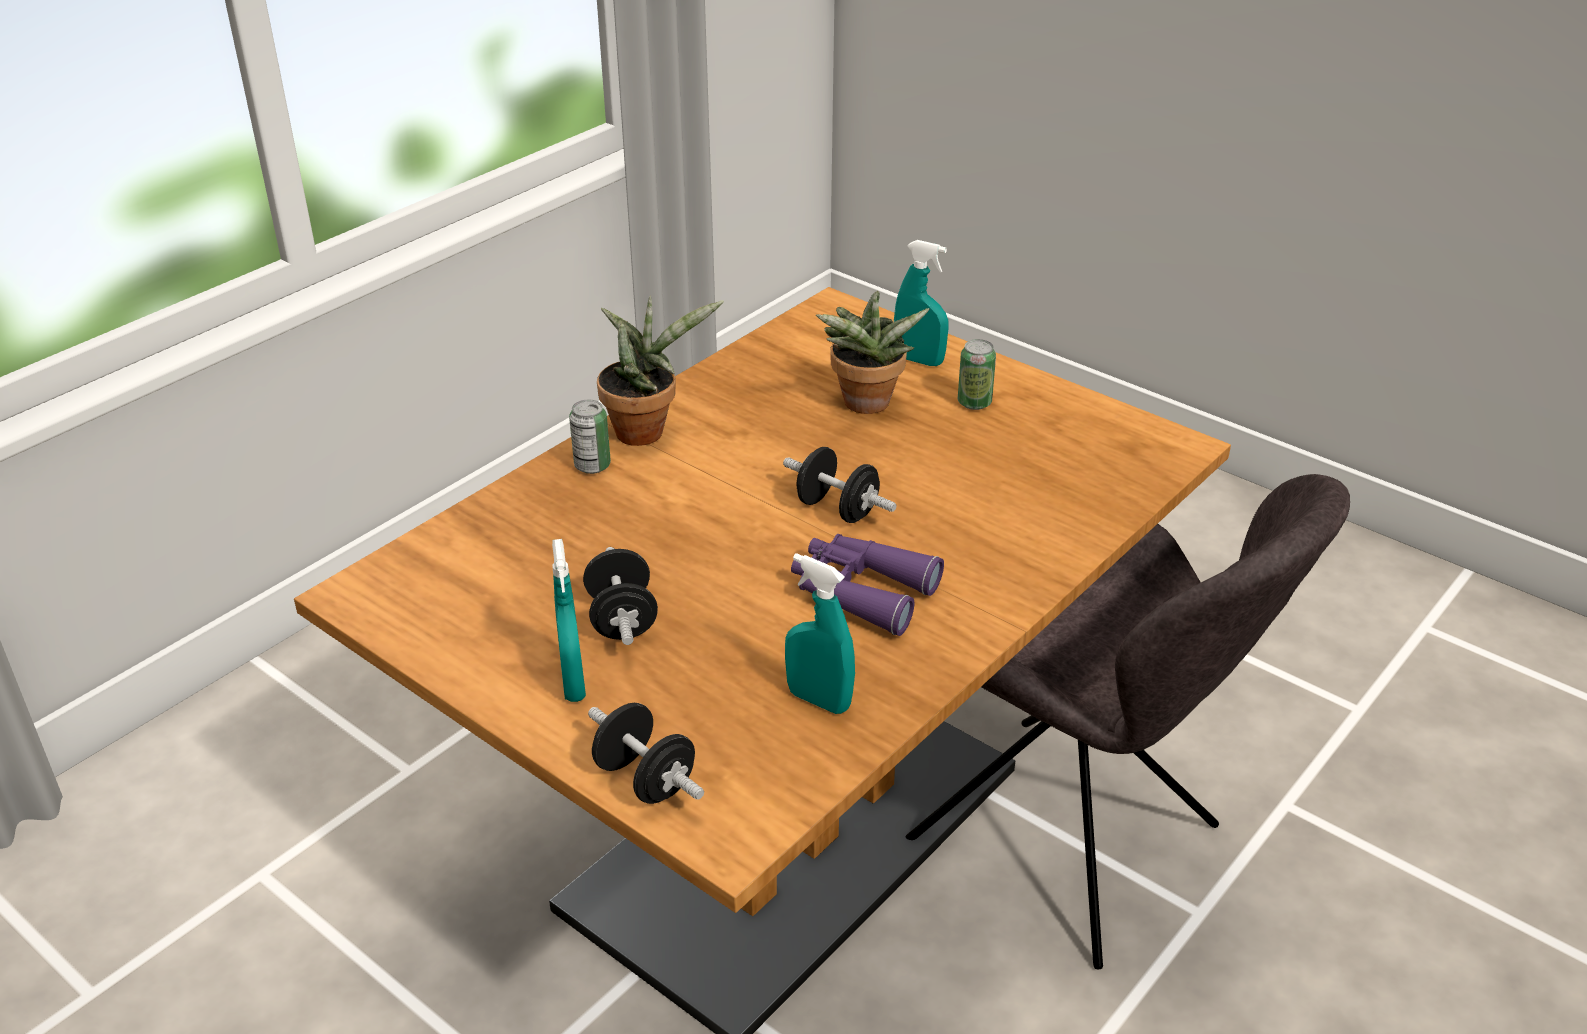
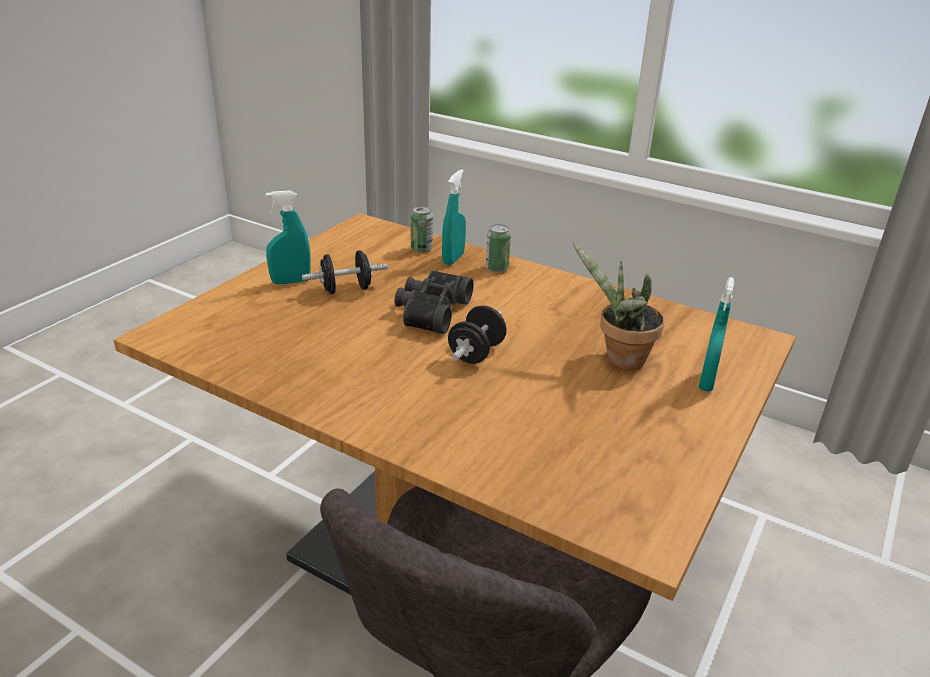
camera: 80 degrees right, 5 degrees down
black dumbbell [588,703,704,804] -> none
potted plant [597,296,724,446] -> none
turquoise spray bottle [785,553,855,714] -> turquoise spray bottle moved to [442,169,466,265]
purple binoculars [791,534,944,636] -> none
can [958,339,996,410] -> can moved to [411,206,433,253]
none -> black binoculars [394,270,474,334]

